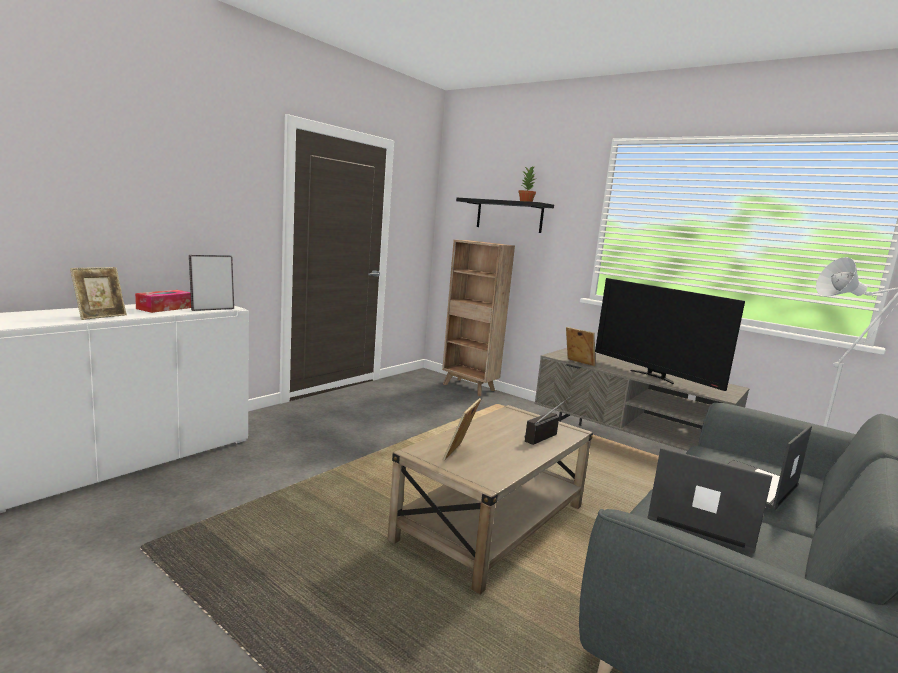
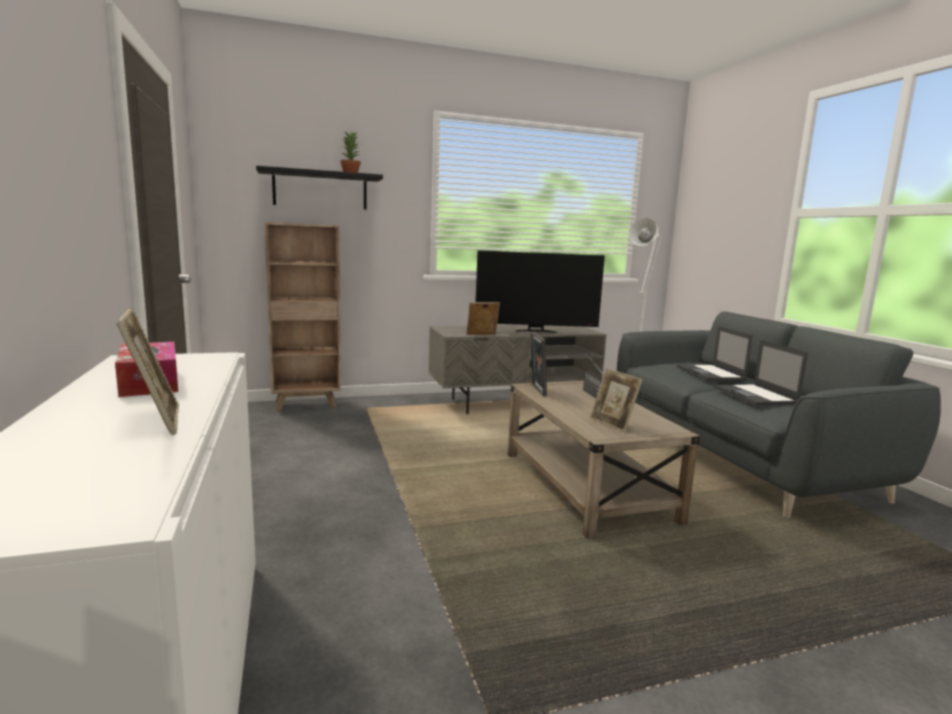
camera: 55 degrees left, 0 degrees up
picture frame [189,255,234,311] -> picture frame moved to [530,332,547,396]
laptop [647,448,772,553] -> laptop turned 75 degrees counterclockwise [714,340,808,406]

